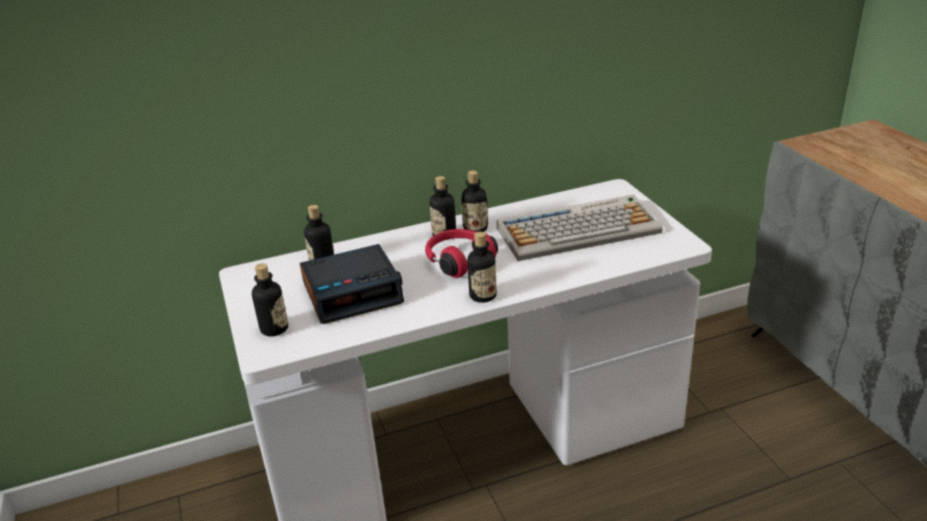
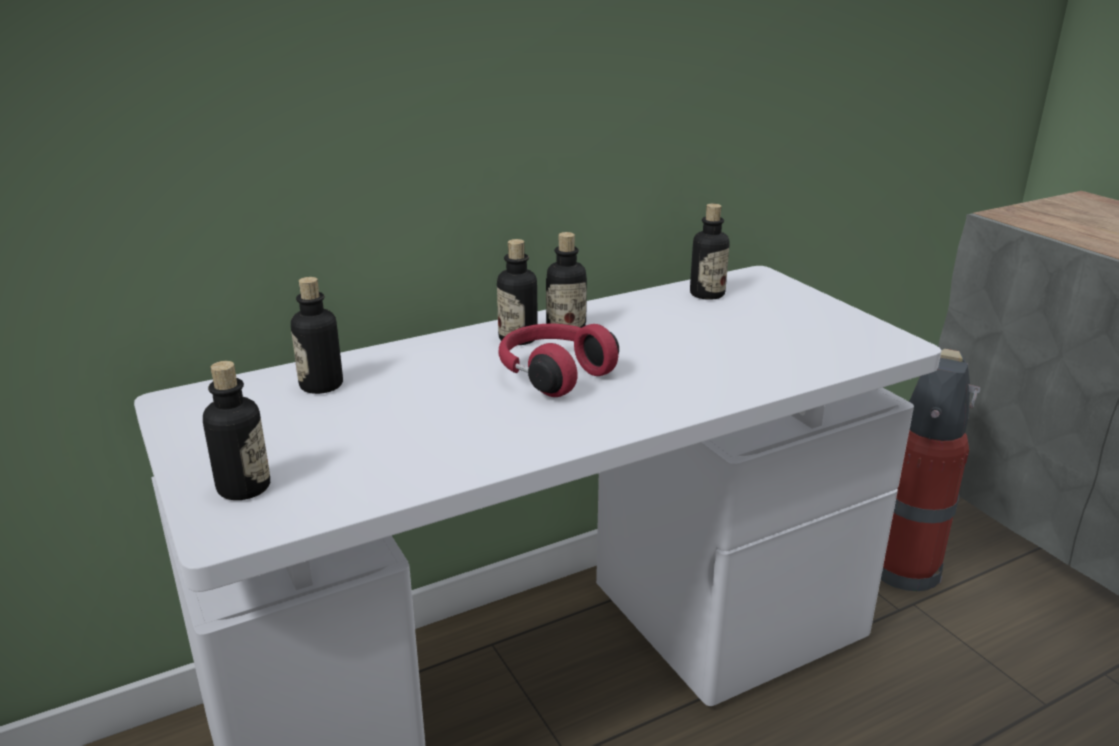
camera: 10 degrees left, 5 degrees down
alarm clock [300,244,404,324] -> none
bottle [467,231,497,303] -> bottle moved to [690,204,729,300]
keyboard [497,195,663,261] -> none
none -> fire extinguisher [881,349,980,591]

